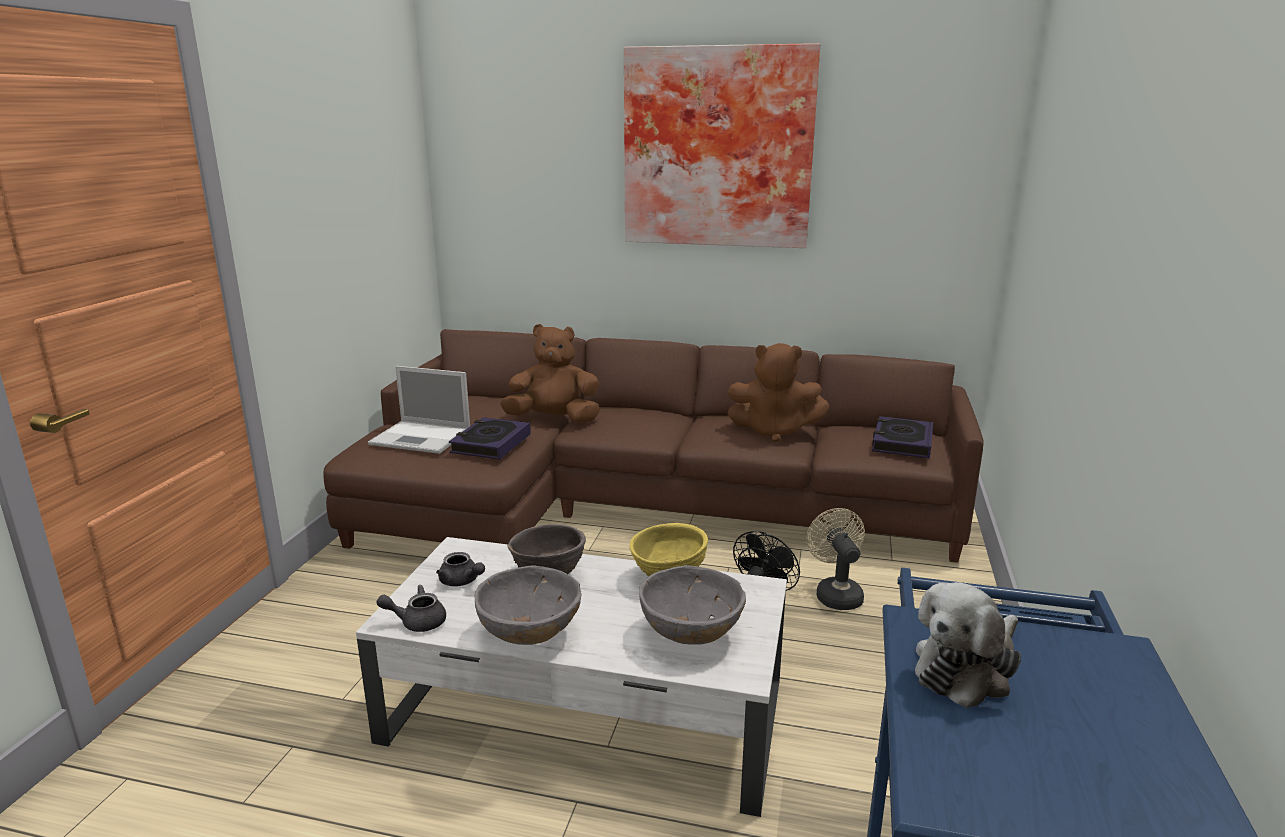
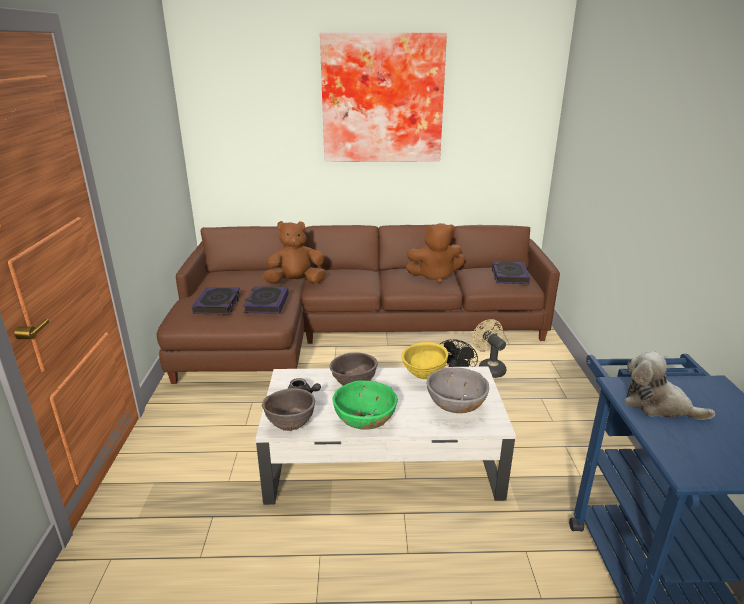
camera: 15 degrees left, 5 degrees up
laptop [368,366,470,454] -> book [192,287,241,314]
grey teapot [377,585,446,632] -> brown bowl [262,388,315,431]
grey bowl [474,565,582,645] -> green bowl [332,381,398,430]
plush toy [915,582,1021,708] -> plush toy turned 90 degrees clockwise [624,350,715,420]

